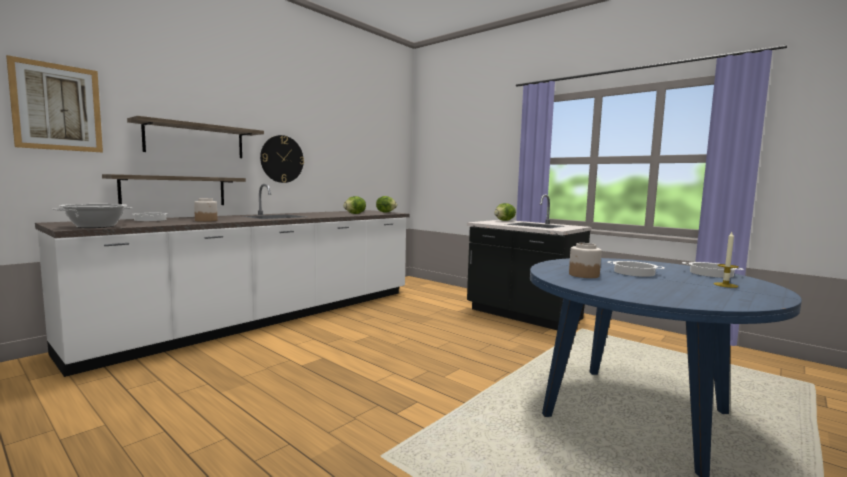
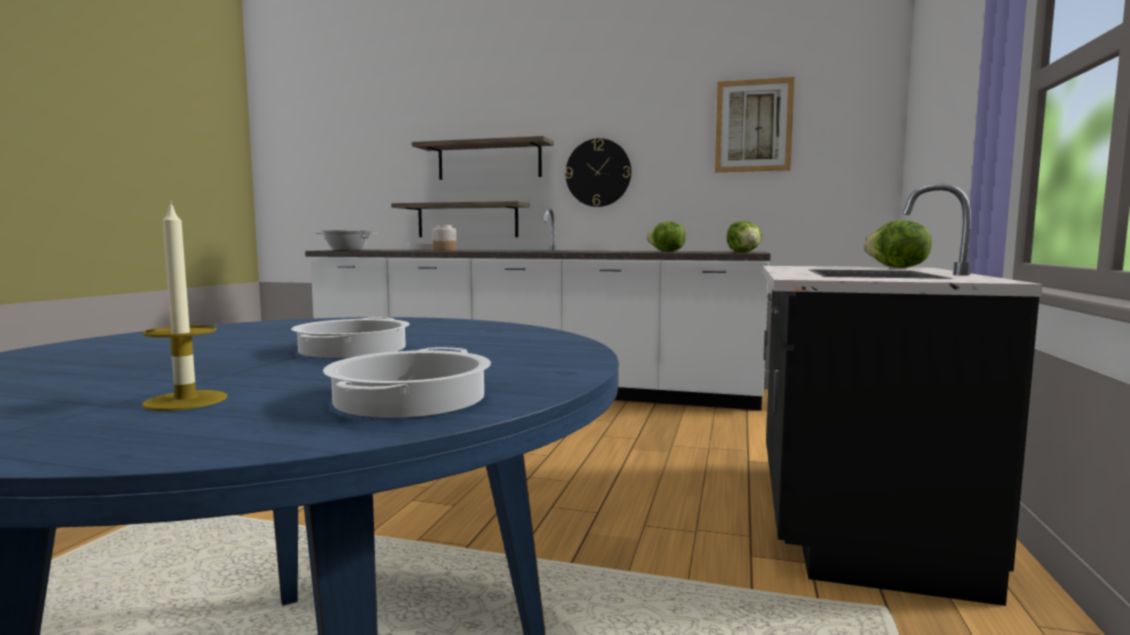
camera: 65 degrees right, 0 degrees up
picture [6,55,103,152] -> picture moved to [715,77,794,172]
jar [569,243,602,278] -> none

